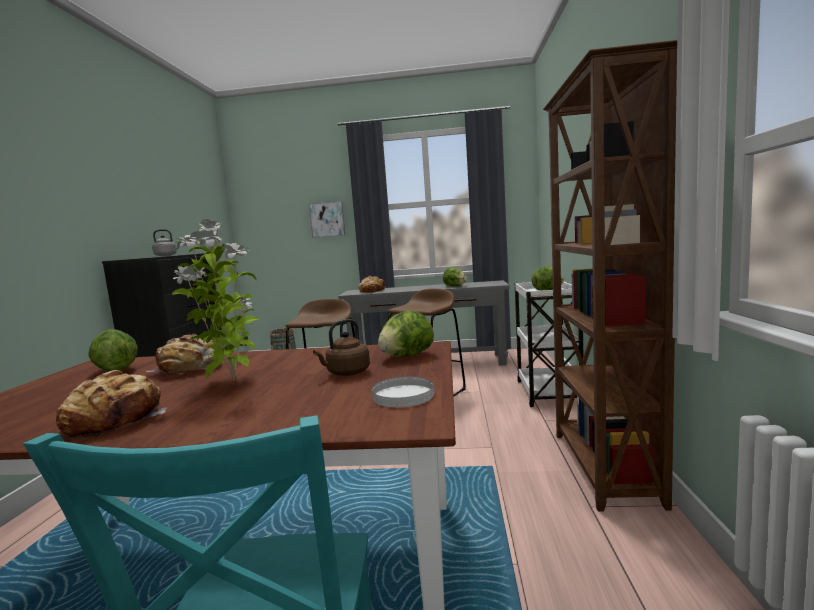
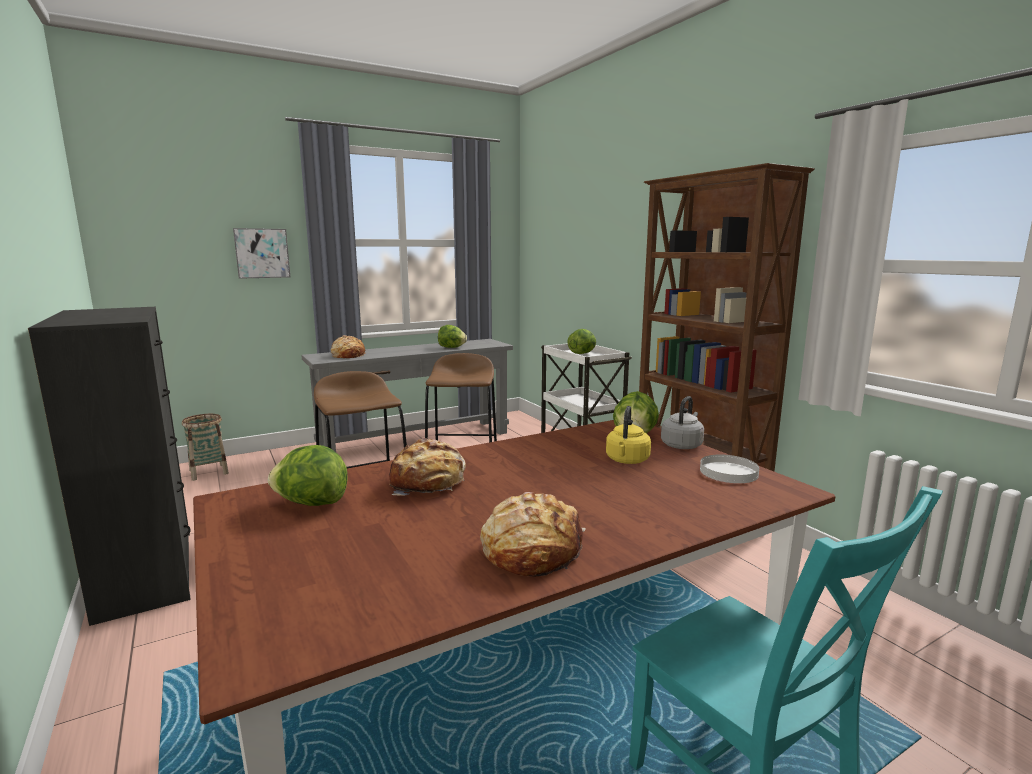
camera: 35 degrees left, 5 degrees up
grey kettle [152,229,182,256] -> grey kettle moved to [661,396,704,449]
potted plant [172,219,259,381] -> none
brown kettle [313,319,370,376] -> yellow kettle [606,406,651,464]

